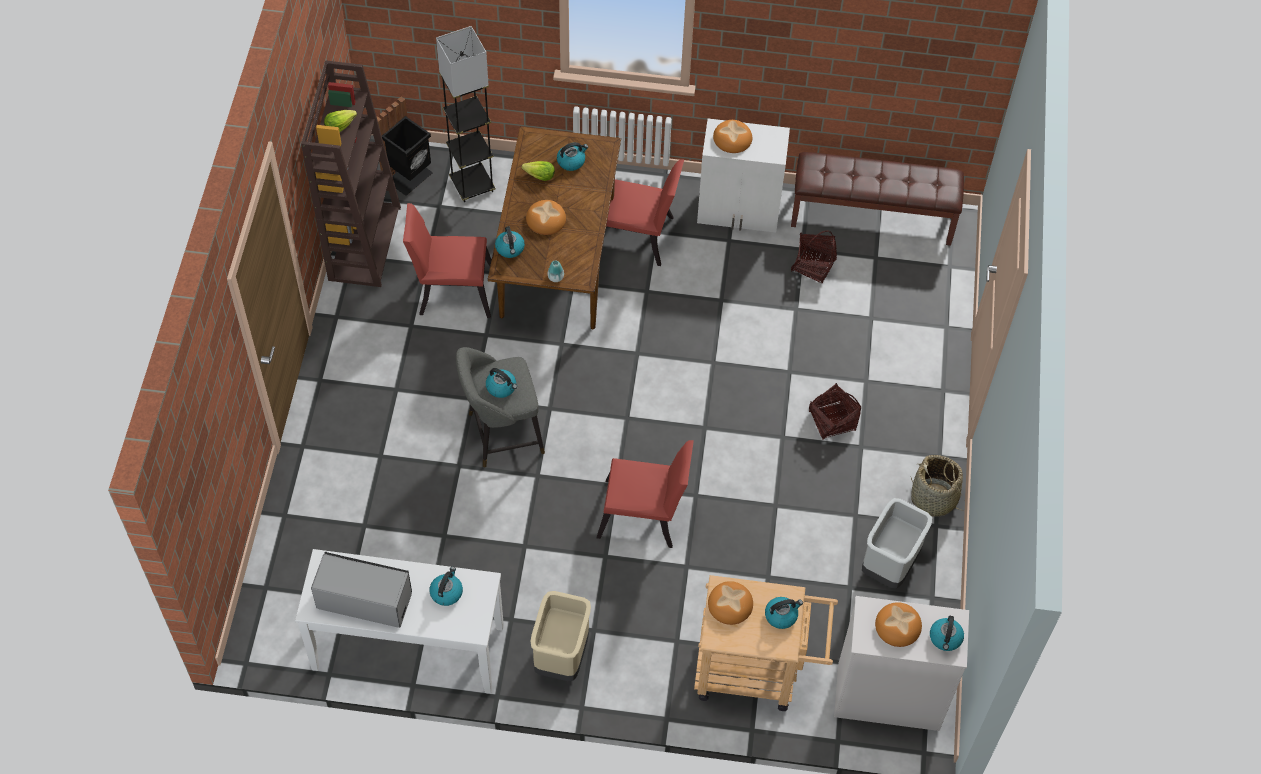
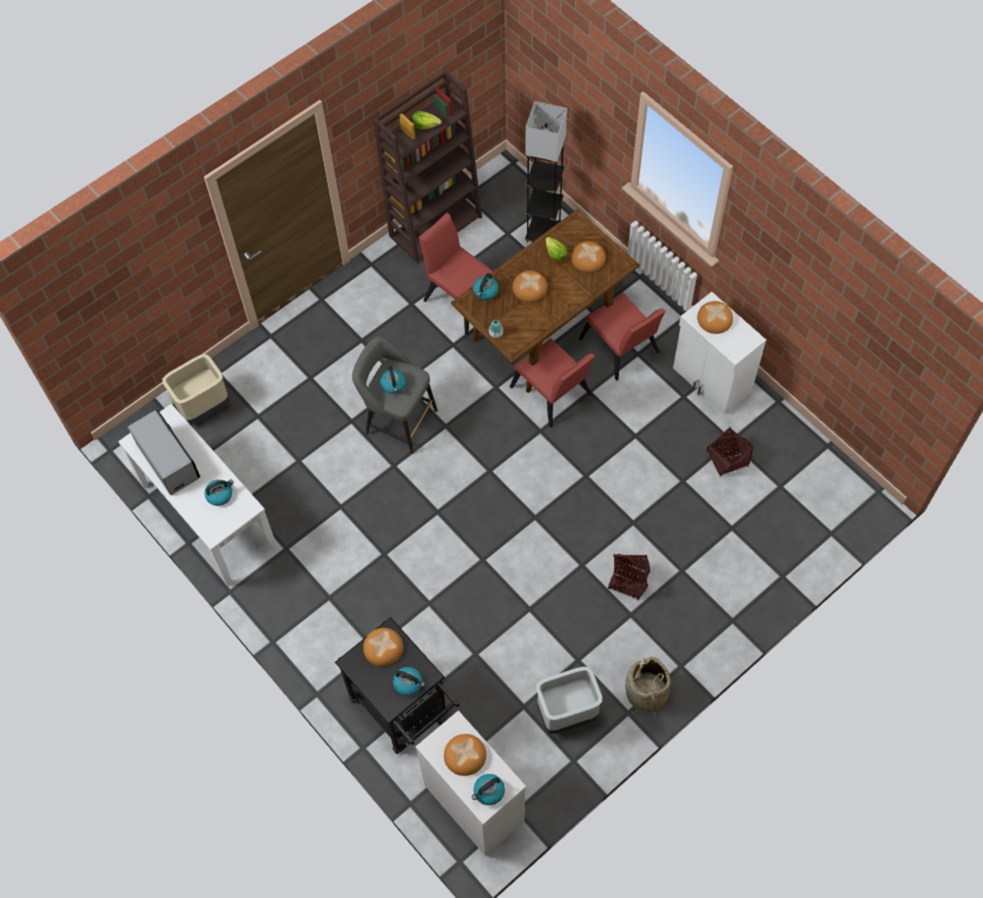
camera: 45 degrees right, 5 degrees up
black trash can [377,97,433,196] -> none
beige trash can [530,591,591,681] -> beige trash can moved to [162,354,230,425]
kettle [557,142,588,171] -> bread [571,241,606,272]
red chair [597,440,694,548] -> red chair moved to [510,338,595,428]
beige cart [694,575,838,711] -> black cart [335,617,460,754]
brown bench [791,152,964,246] -> none

